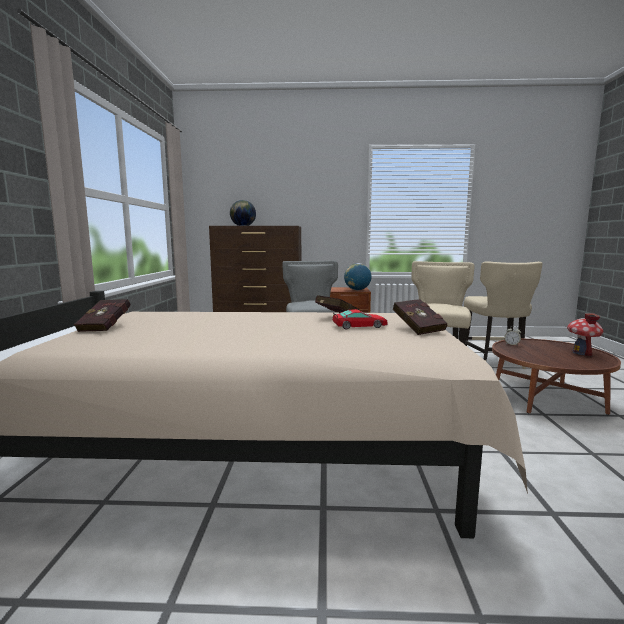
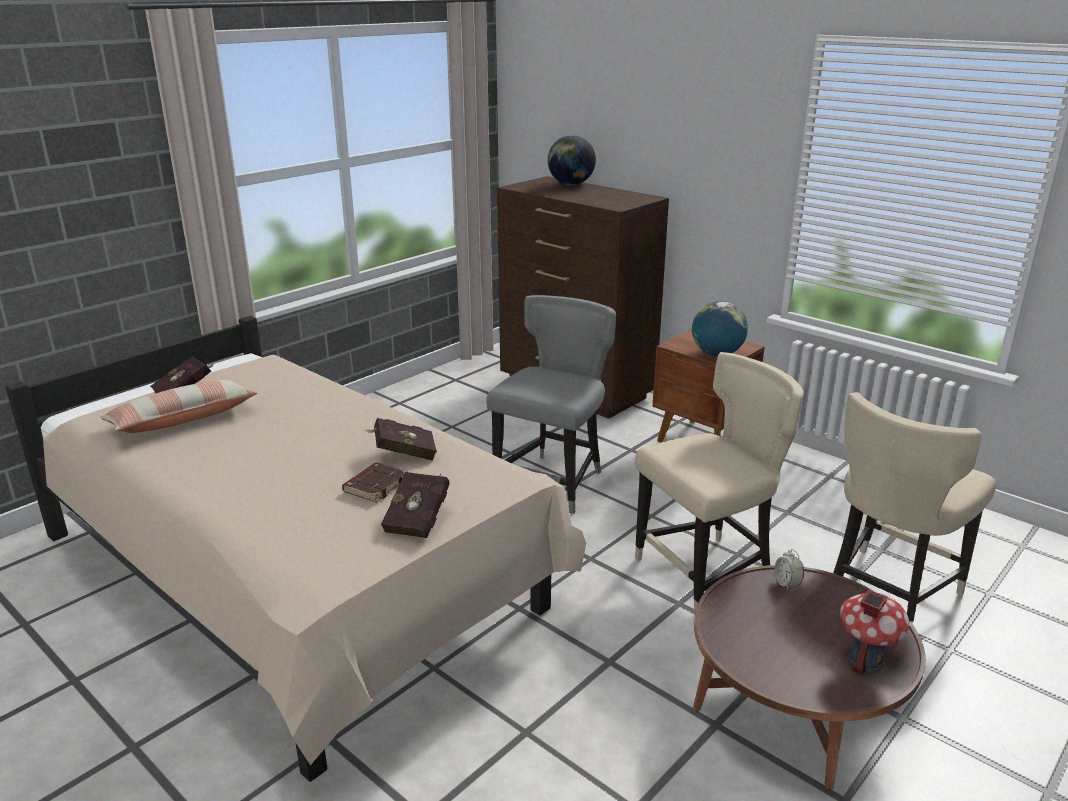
camera: 40 degrees right, 15 degrees up
toy car [332,309,388,329] -> brown book [342,463,407,503]
none -> pillow [100,380,257,433]

